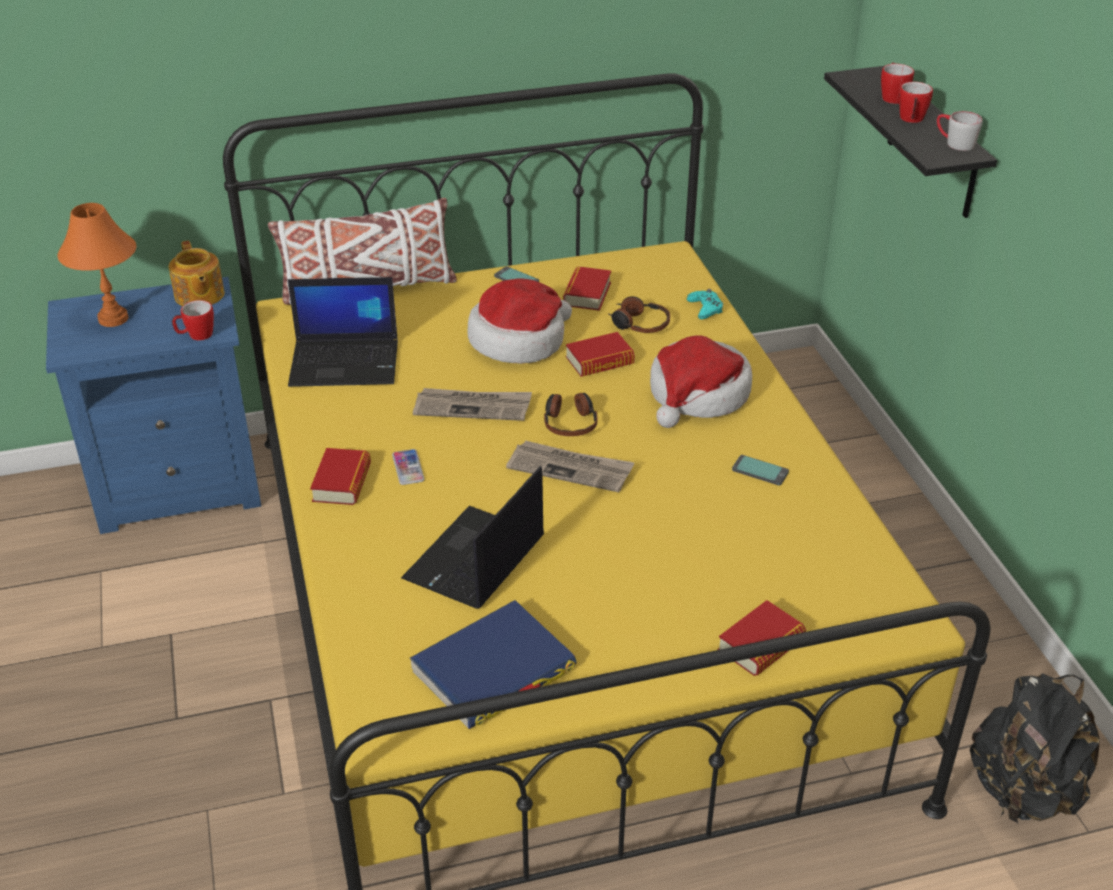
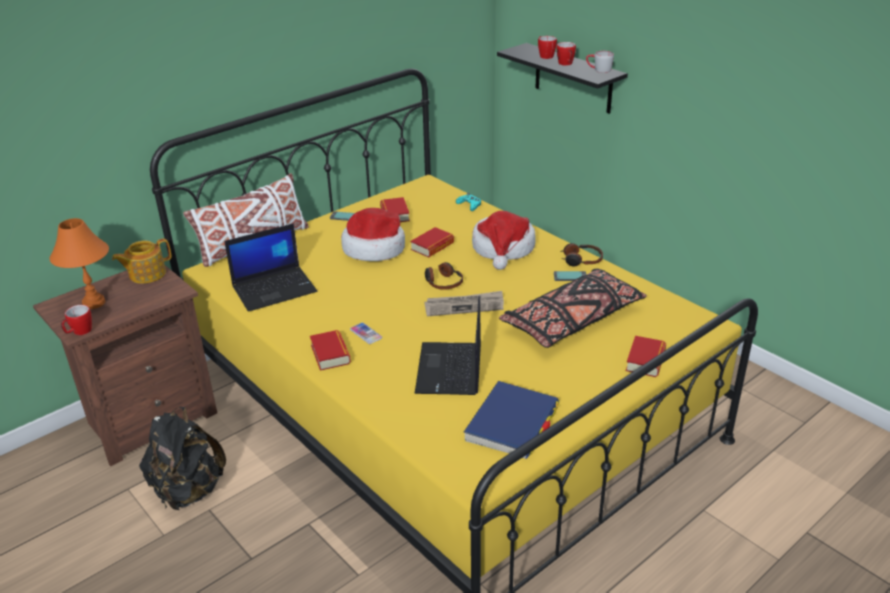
camera: 25 degrees left, 5 degrees down
blue nightstand [46,277,261,534] -> brown nightstand [33,264,217,466]
teapot [168,240,225,306] -> teapot turned 105 degrees clockwise [112,239,171,284]
mug [172,300,214,340] -> mug moved to [61,305,92,335]
newspaper [413,388,532,421] -> none
headphones [608,296,670,333] -> headphones moved to [560,243,603,266]
black backpack [970,673,1099,823] -> black backpack moved to [139,407,226,510]
none -> black pillow [499,269,647,348]

